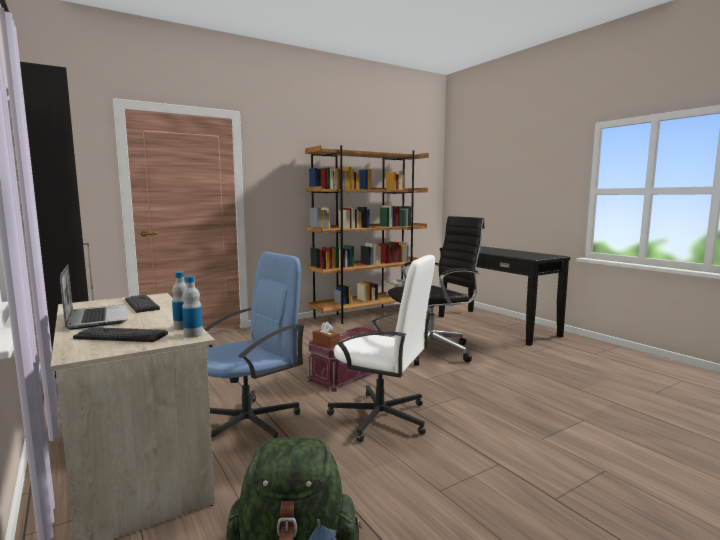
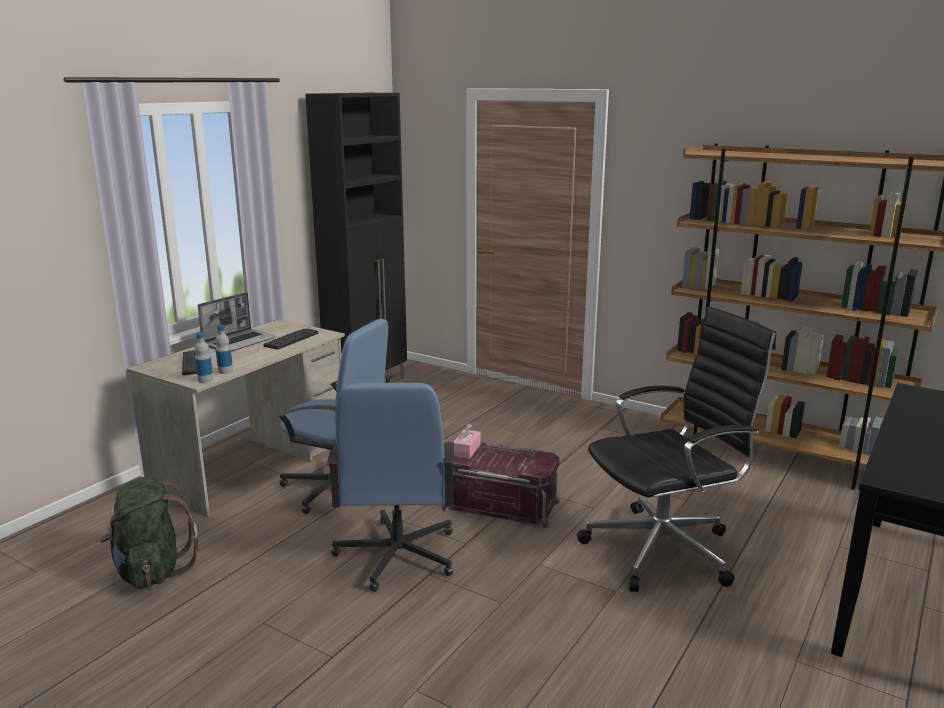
camera: 65 degrees right, 10 degrees up
brown tissue box [313,321,340,347] -> pink tissue box [453,424,481,459]
white office chair [327,255,435,442] -> blue office chair [327,383,454,592]
black office chair [388,216,485,366] -> black office chair turned 60 degrees counterclockwise [577,307,776,592]

